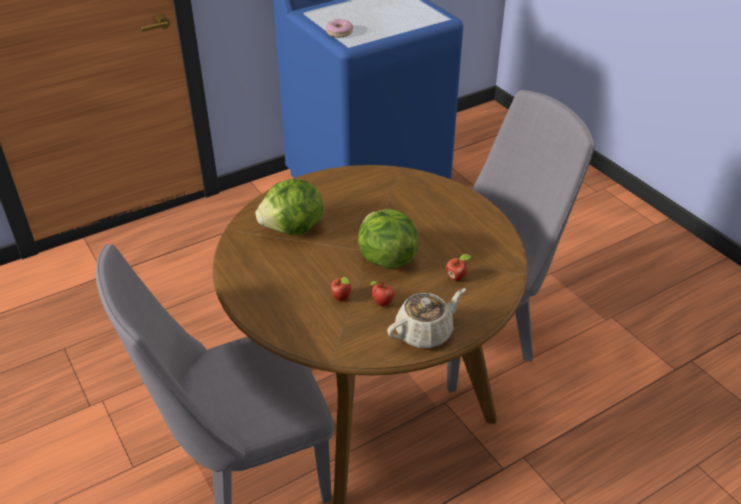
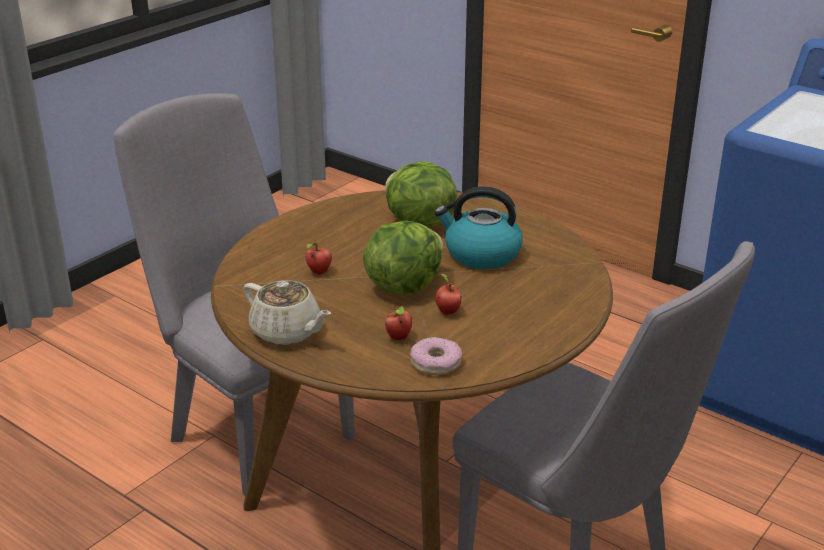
camera: 70 degrees right, 10 degrees down
donut [326,19,353,38] -> donut moved to [410,337,462,375]
apple [370,281,394,306] -> apple moved to [435,274,462,315]
none -> kettle [435,186,523,269]

